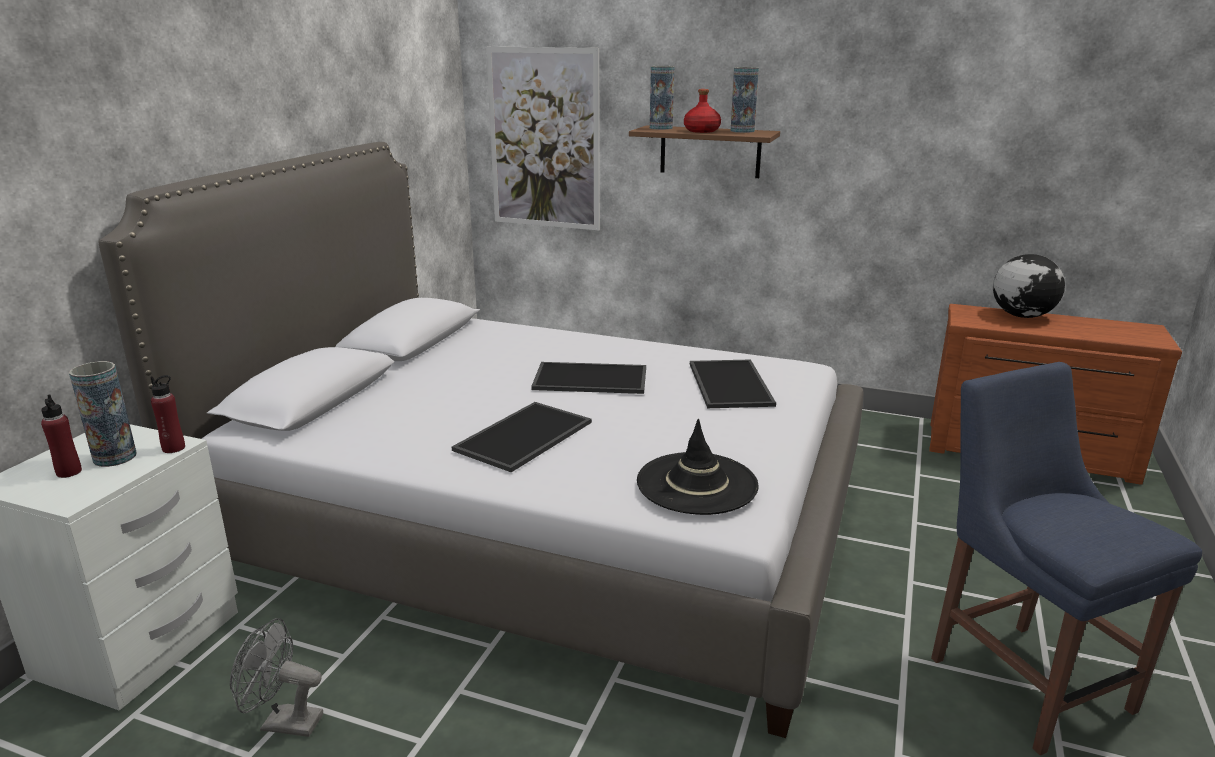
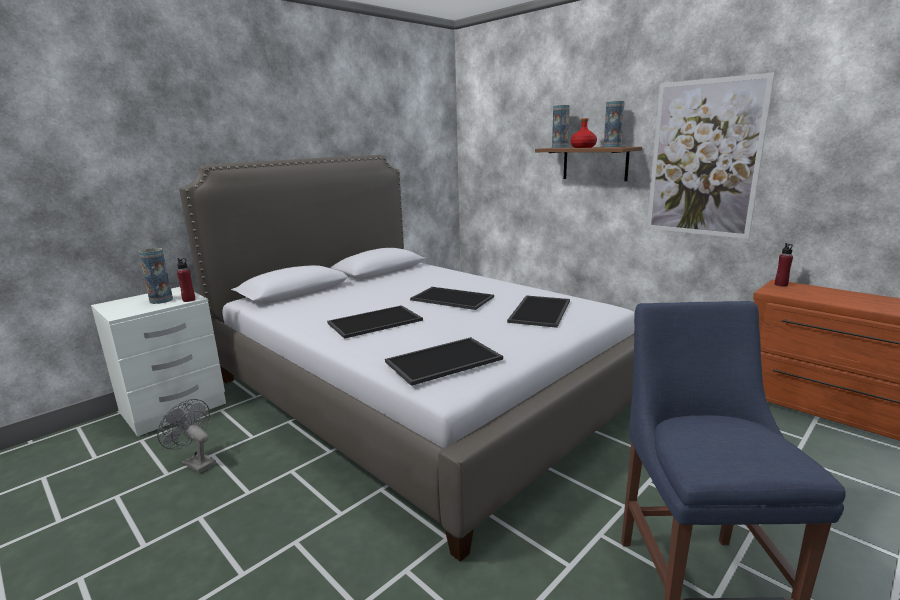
camera: 25 degrees right, 5 degrees down
red bottle [41,395,82,478] -> red bottle moved to [775,243,793,287]
picture [486,47,600,230] -> picture moved to [647,72,775,239]
black hat [637,419,759,515] -> tray [385,337,503,386]
globe [993,254,1065,318] -> none

